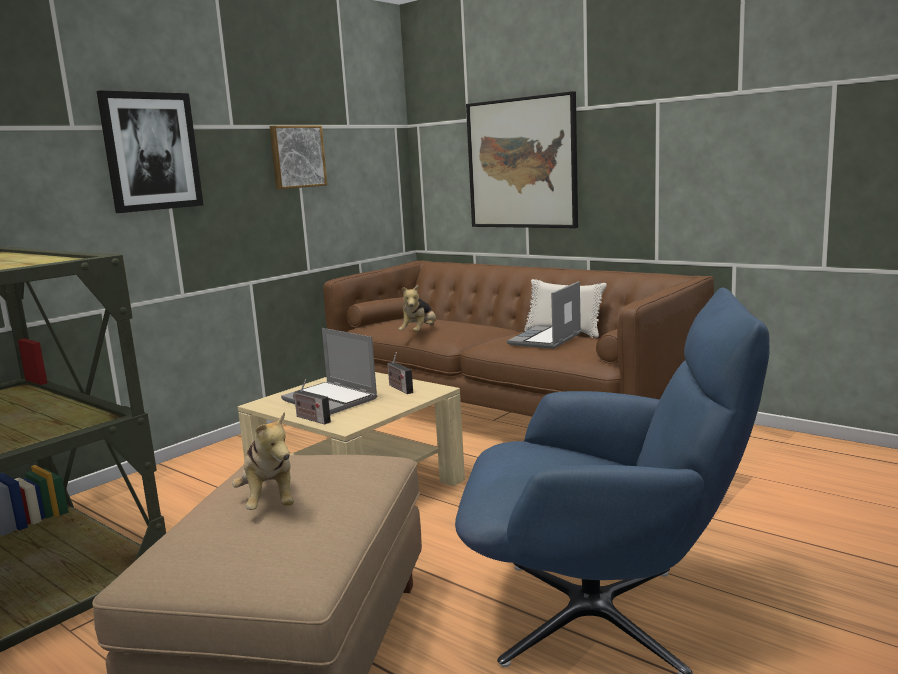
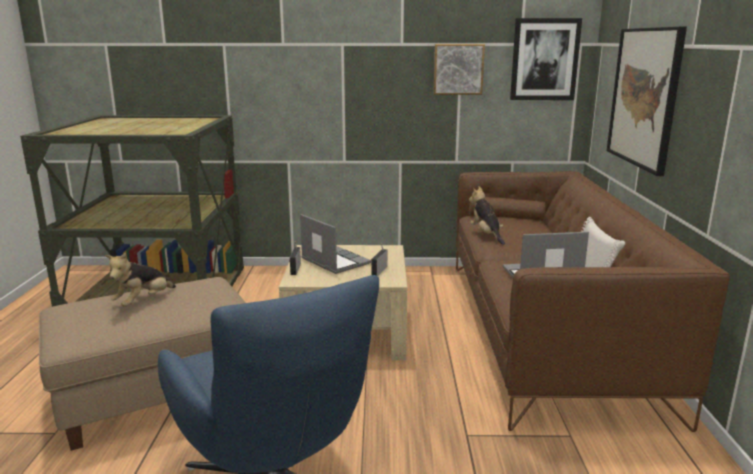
camera: 50 degrees right, 5 degrees up
picture [96,90,203,213] -> picture moved to [510,18,582,100]
laptop [281,328,378,415] -> laptop turned 135 degrees clockwise [300,214,371,274]
plush toy [399,284,436,332] -> plush toy turned 90 degrees clockwise [469,186,505,245]

